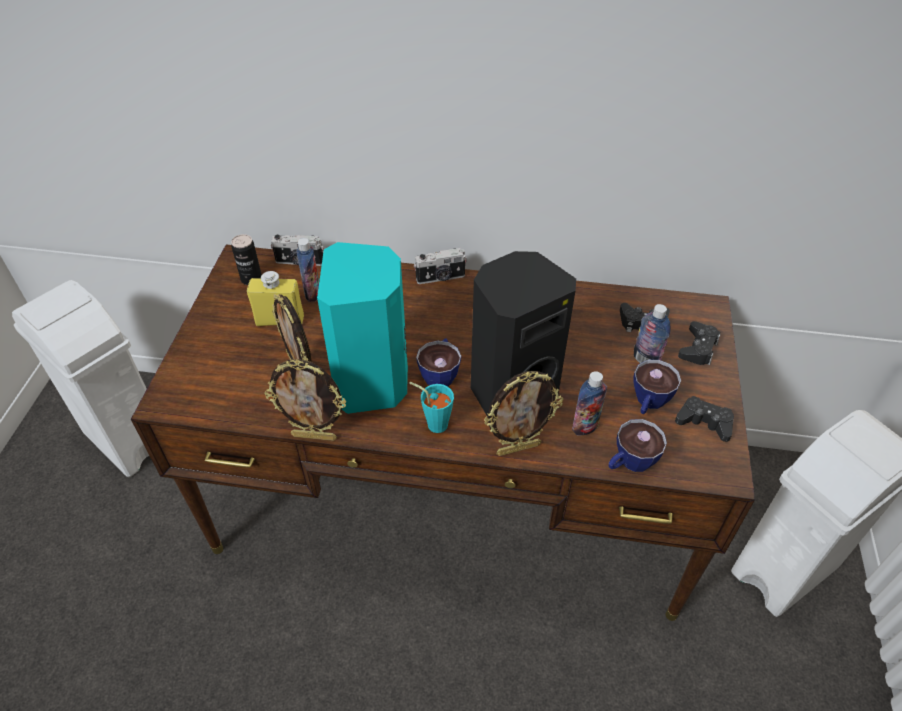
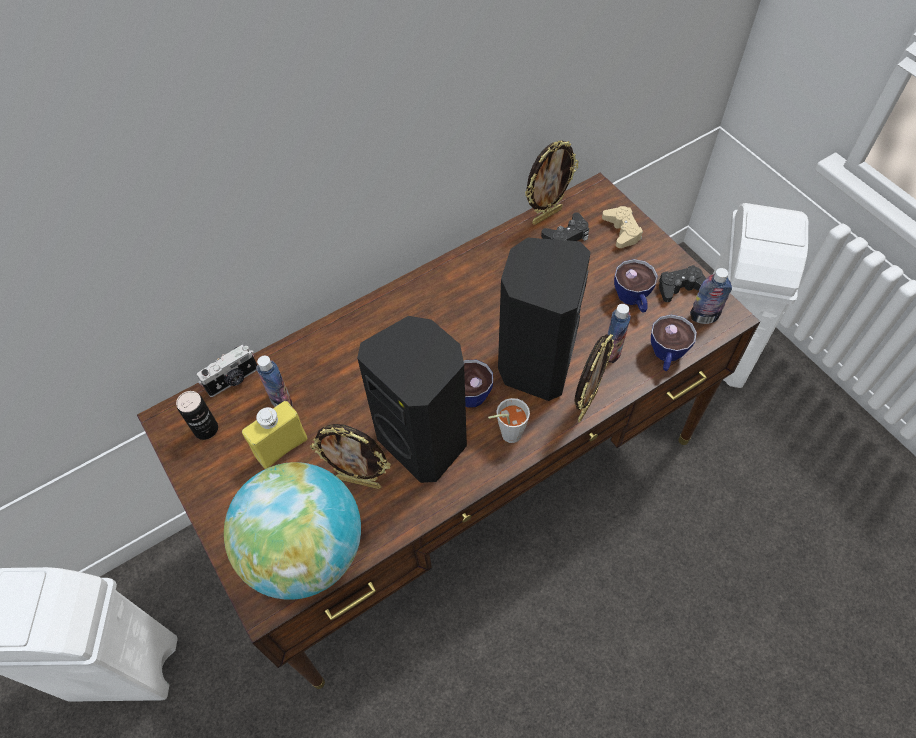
camera: 40 degrees left, 10 degrees up
picture frame [264,359,346,441] -> picture frame moved to [525,140,579,225]
turquoise speaker [317,242,408,414] -> black speaker [357,316,467,483]
turquoise cup [409,382,454,433] -> grey cup [488,398,530,443]
camera [414,248,467,284] -> none
bottle [633,304,670,363] -> bottle moved to [690,268,732,324]
black game controller [678,321,720,365] -> beige game controller [602,206,643,248]
none -> globe [224,462,361,600]

